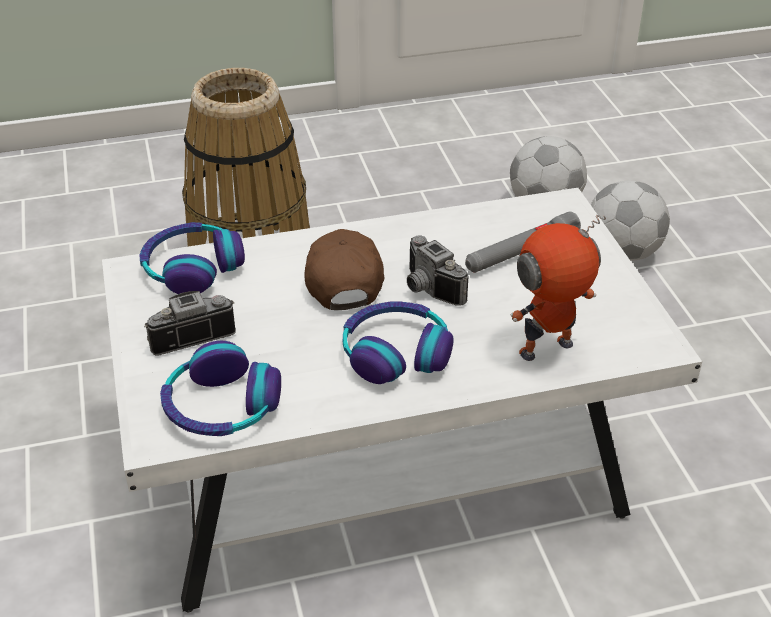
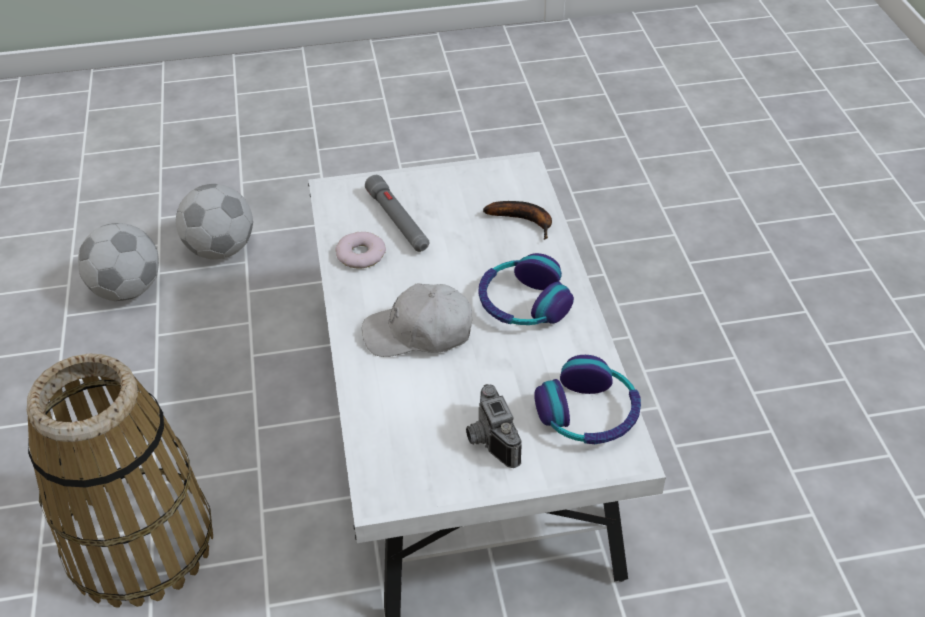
camera: 85 degrees left, 5 degrees up
headphones [139,222,245,294] -> none
brown cap [305,229,385,310] -> white cap [362,283,472,357]
camera [407,236,468,306] -> none
toy robot [511,215,606,361] -> banana [483,201,552,240]
none -> donut [335,232,386,269]

